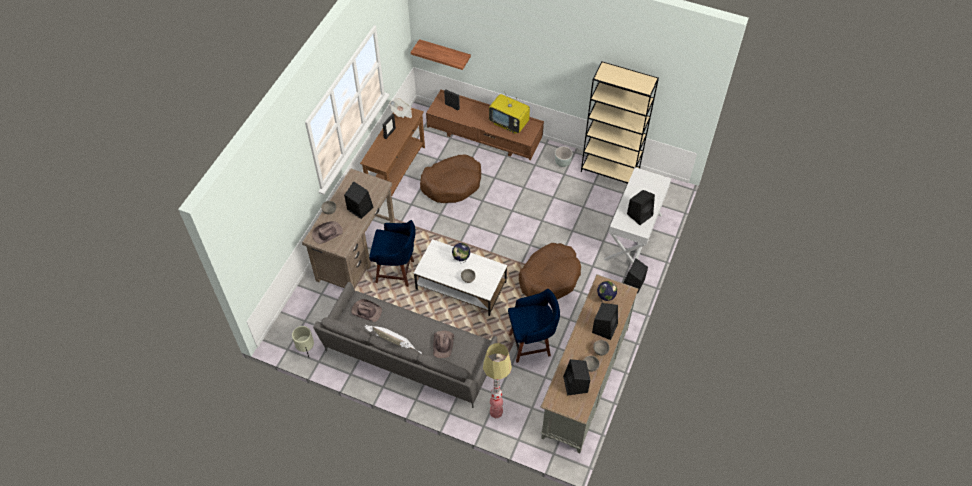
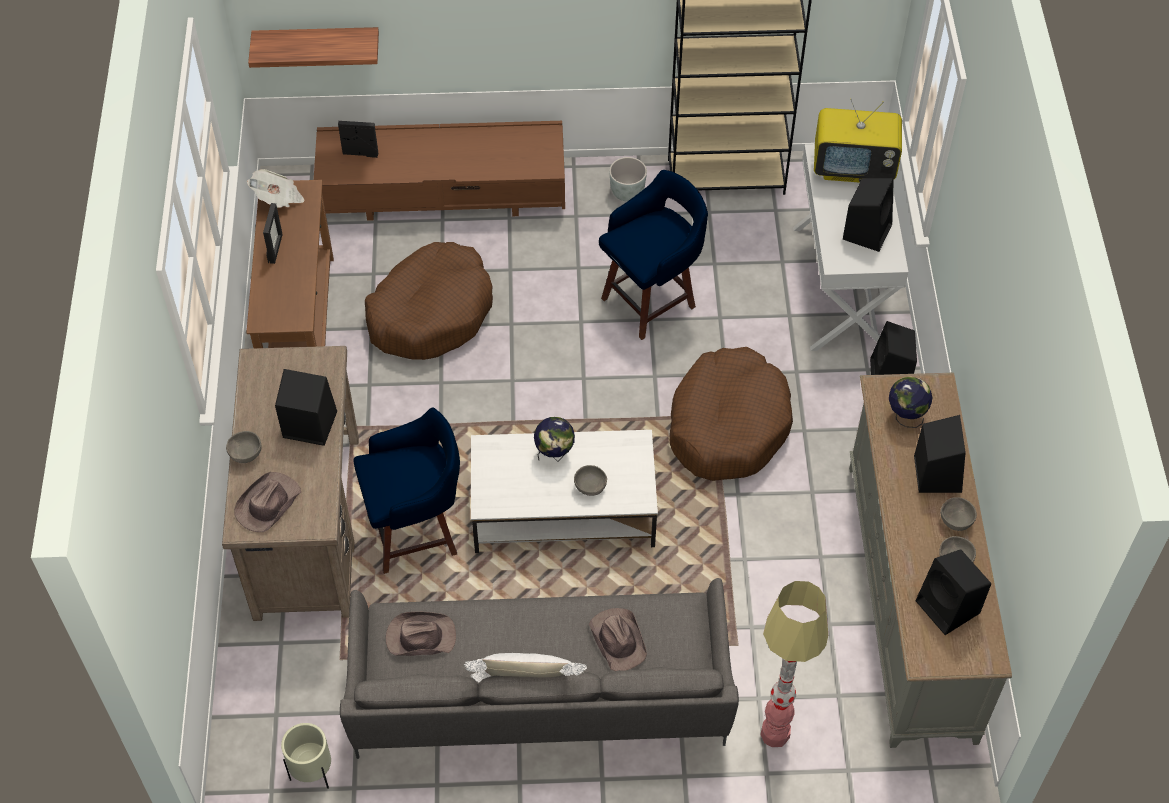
camera: 25 degrees left, 0 degrees up
television [489,94,530,134] -> television moved to [814,98,902,183]
blue stool [508,289,560,363] -> blue stool moved to [599,170,708,340]

